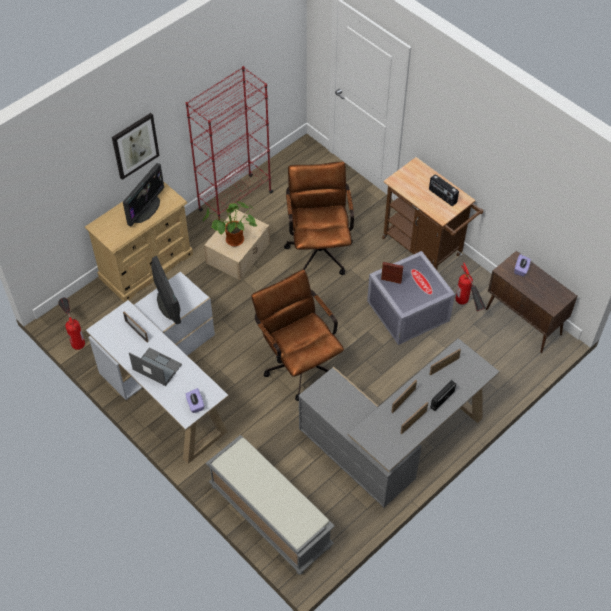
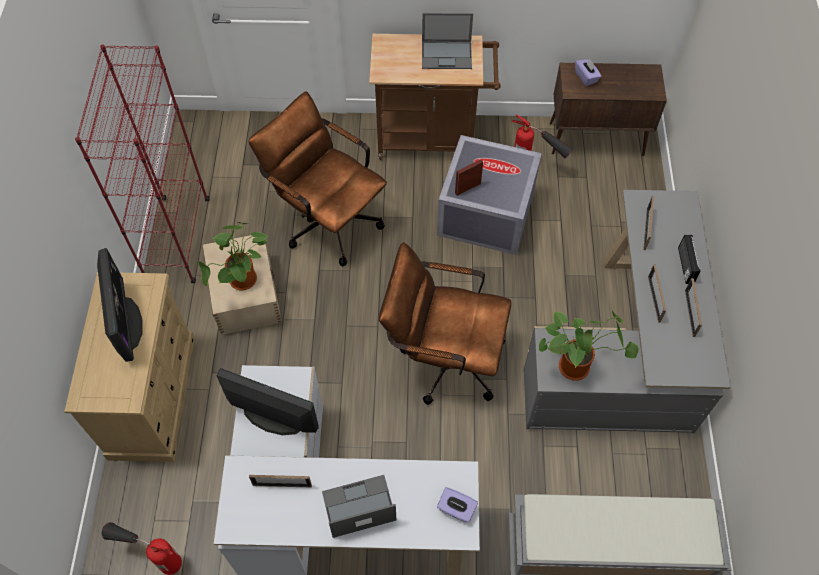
camera: 45 degrees left, 5 degrees up
picture [112,113,159,180] -> none
radio [429,174,459,206] -> laptop [422,13,473,69]
none -> potted plant [538,311,639,381]

